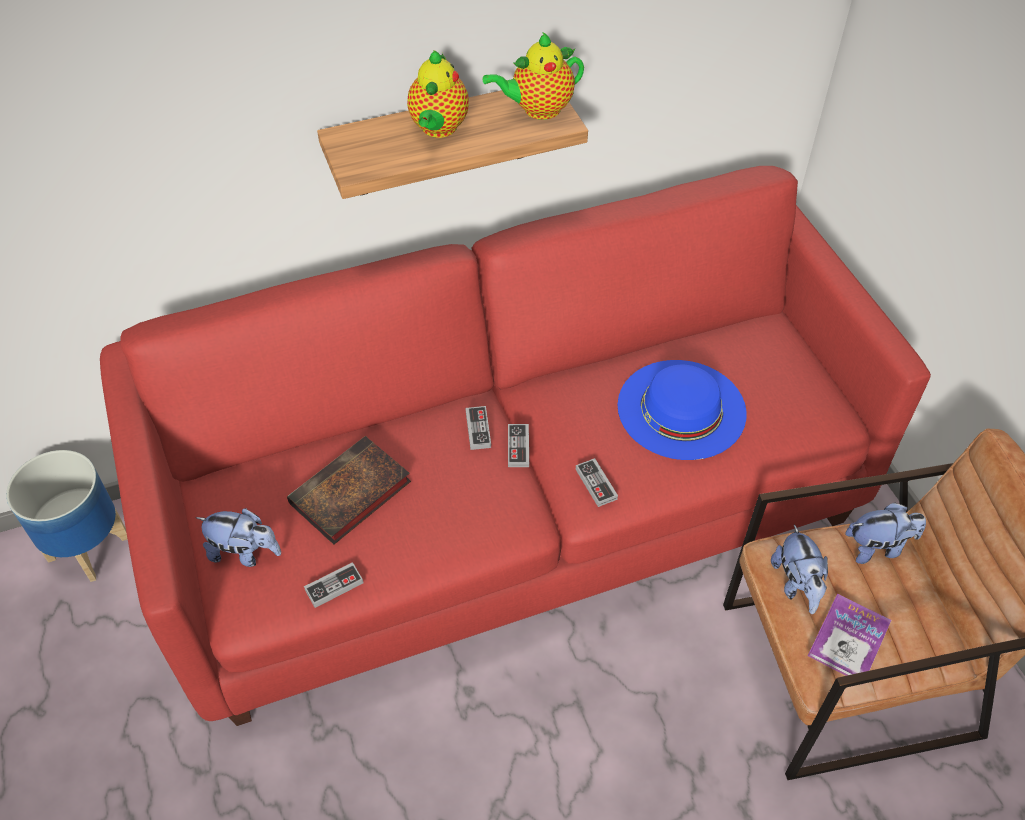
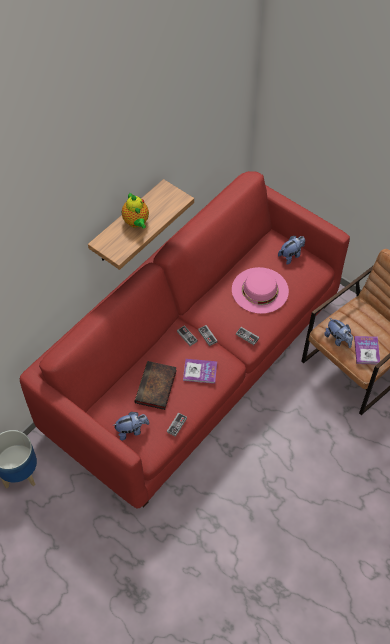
camera: 30 degrees left, 5 degrees up
teapot [482,32,584,120] -> none
blue hat [618,360,747,460] -> pink hat [232,267,289,314]
plush toy [845,502,926,564] -> plush toy moved to [278,236,305,265]
none -> book [183,359,217,384]

